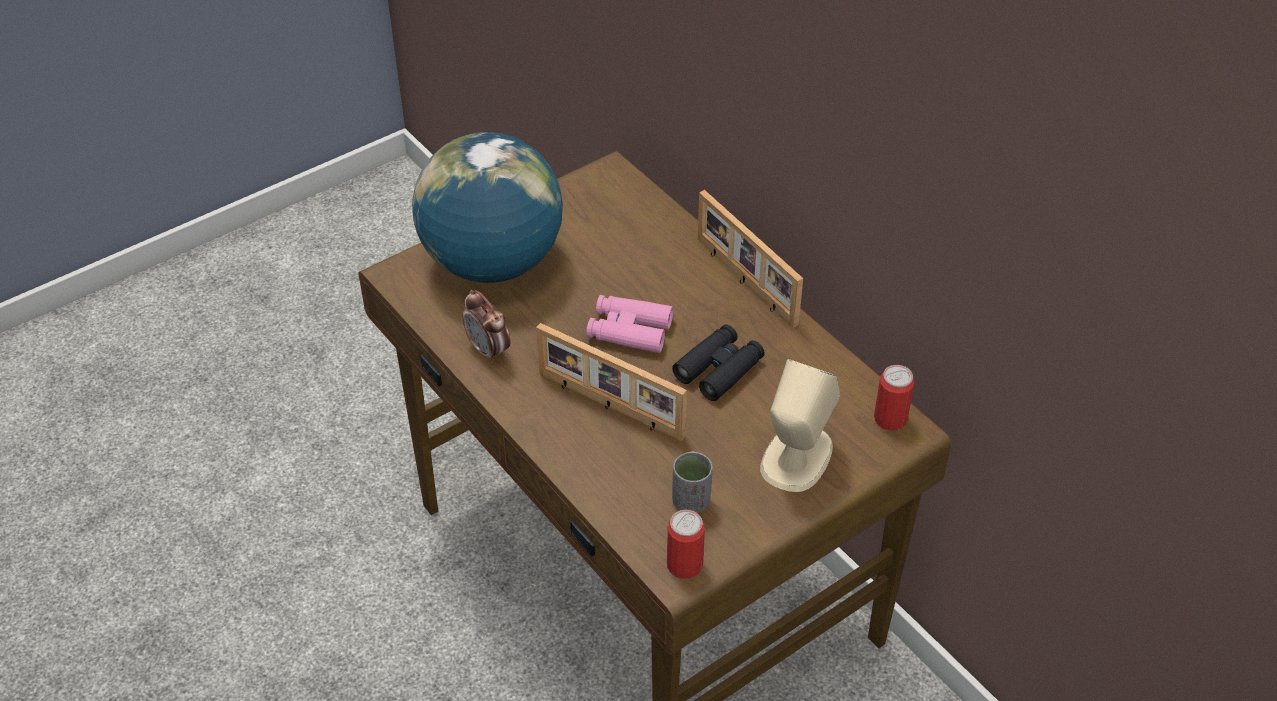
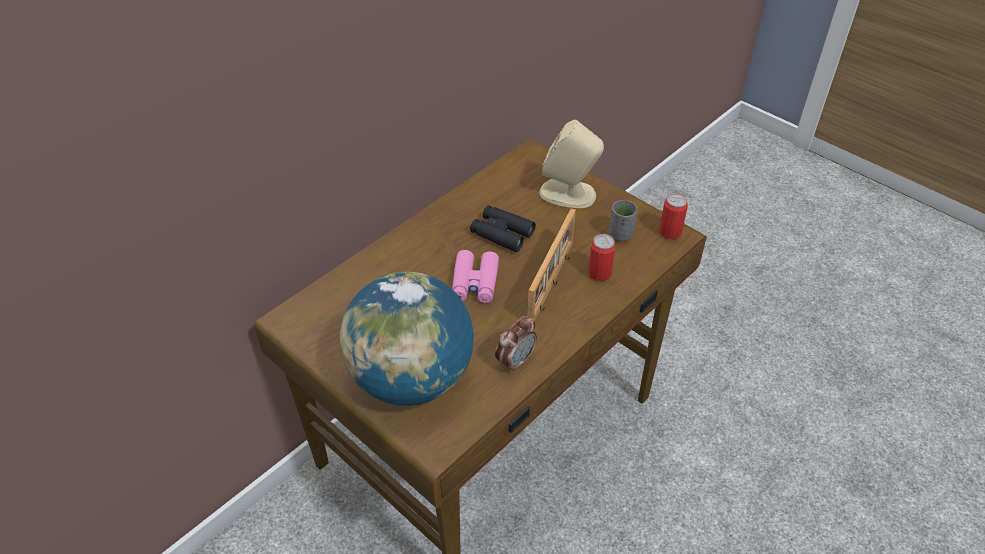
camera: 100 degrees left, 0 degrees up
picture frame [698,190,803,328] -> none
can [874,365,914,430] -> can moved to [588,234,616,281]

